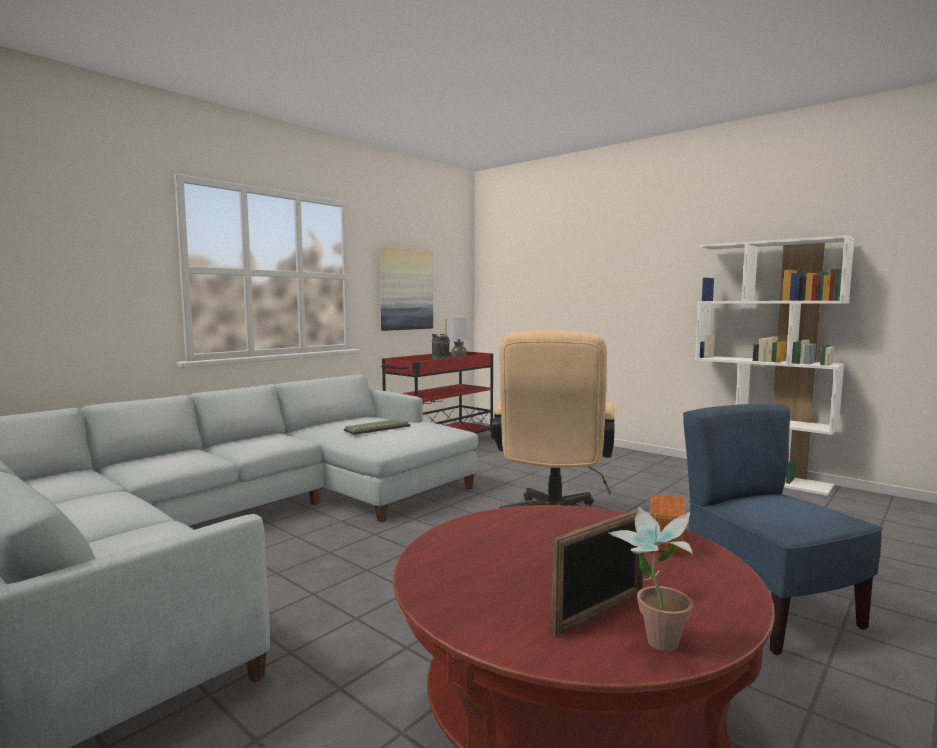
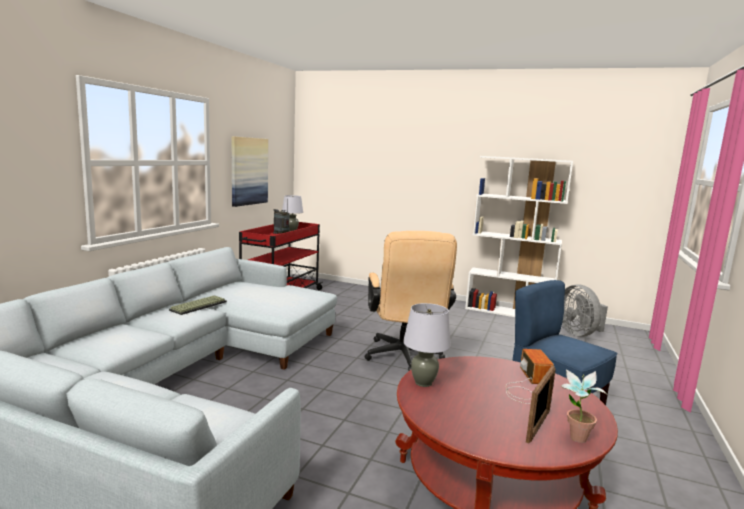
camera: 20 degrees left, 5 degrees up
keyboard [344,419,411,435] -> keyboard moved to [169,295,227,315]
none -> grey table lamp [403,303,451,387]
none -> grey fan [562,284,608,337]

